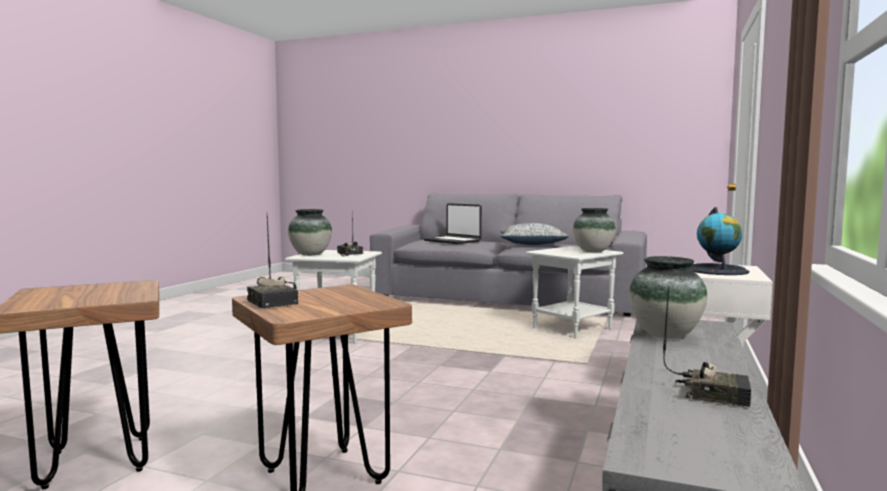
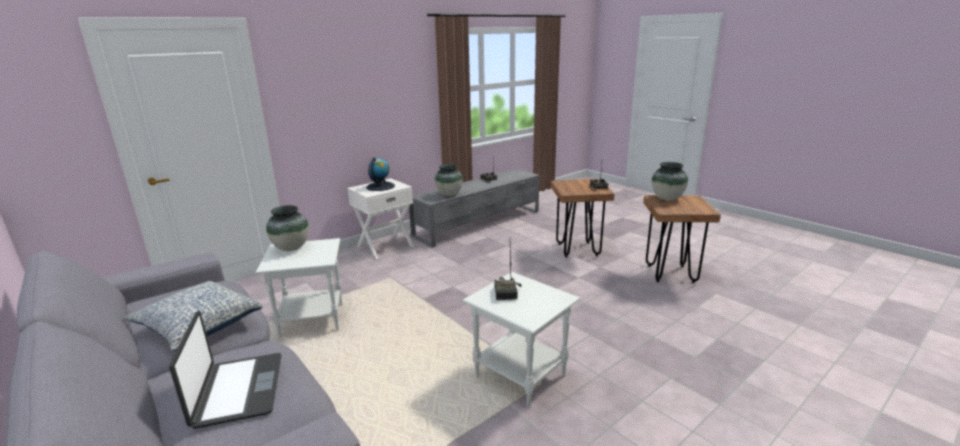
camera: 150 degrees left, 15 degrees up
vase [288,209,332,256] -> vase moved to [652,162,688,201]

